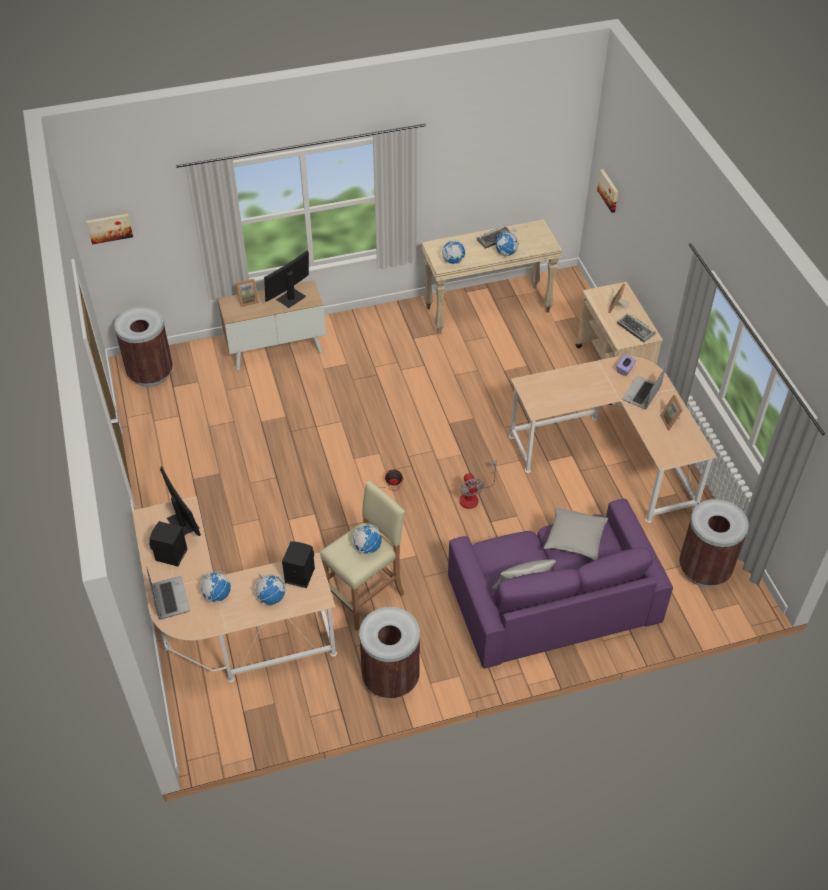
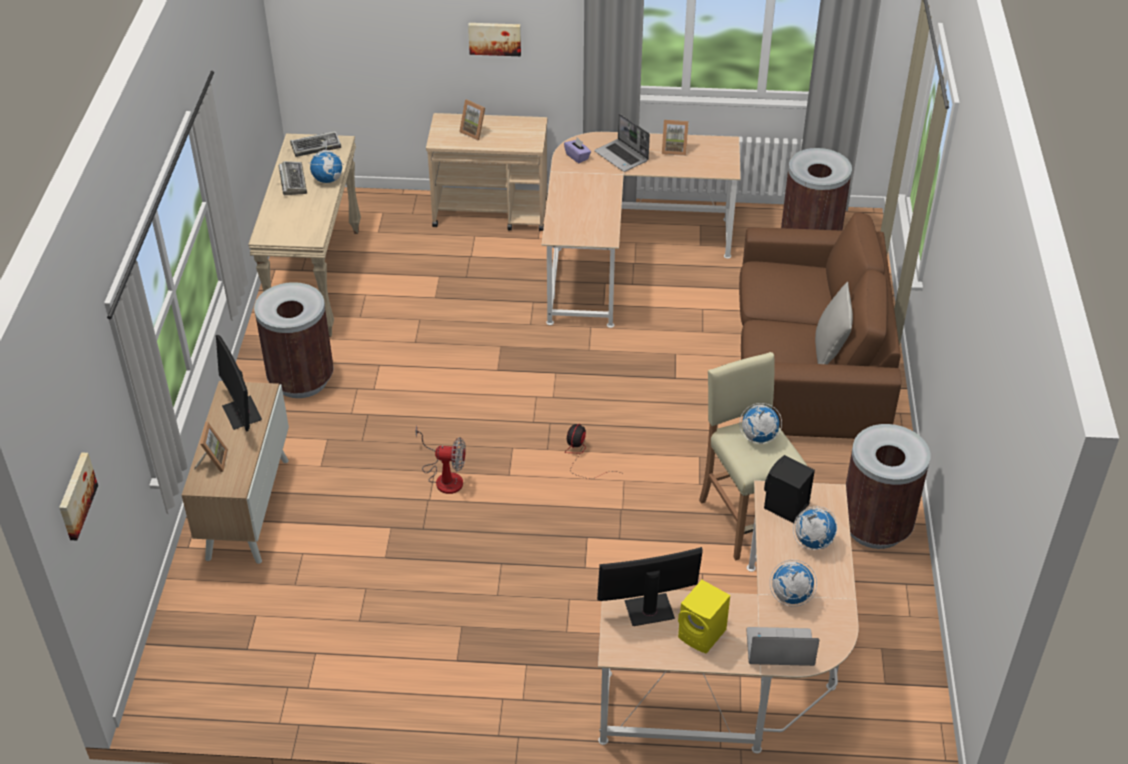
camera: 70 degrees left, 5 degrees down
brown trash can [114,307,173,387] -> brown trash can moved to [254,282,334,398]
black speaker [149,521,187,566] -> yellow speaker [678,580,730,654]
globe [441,240,466,264] -> none
purple sofa [448,499,673,668] -> brown sofa [739,213,901,439]
fan [459,460,497,509] -> fan moved to [415,425,466,494]
grey pillow [544,507,608,560] -> none
picture [597,169,618,213] -> picture moved to [468,23,521,56]
keyboard [617,313,656,342] -> keyboard moved to [290,131,341,157]

